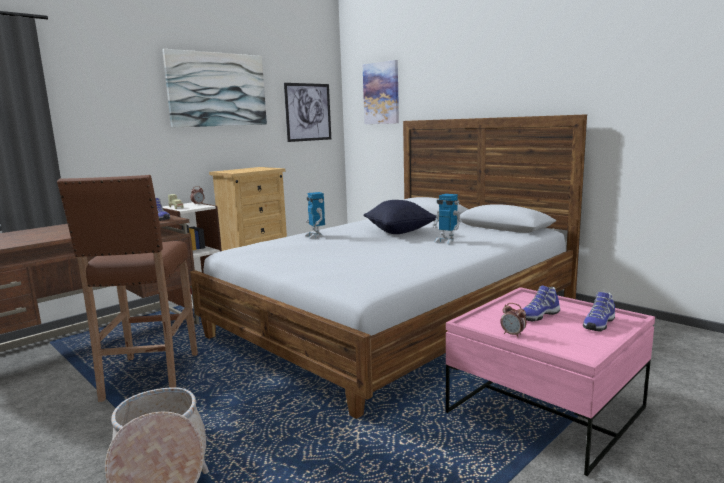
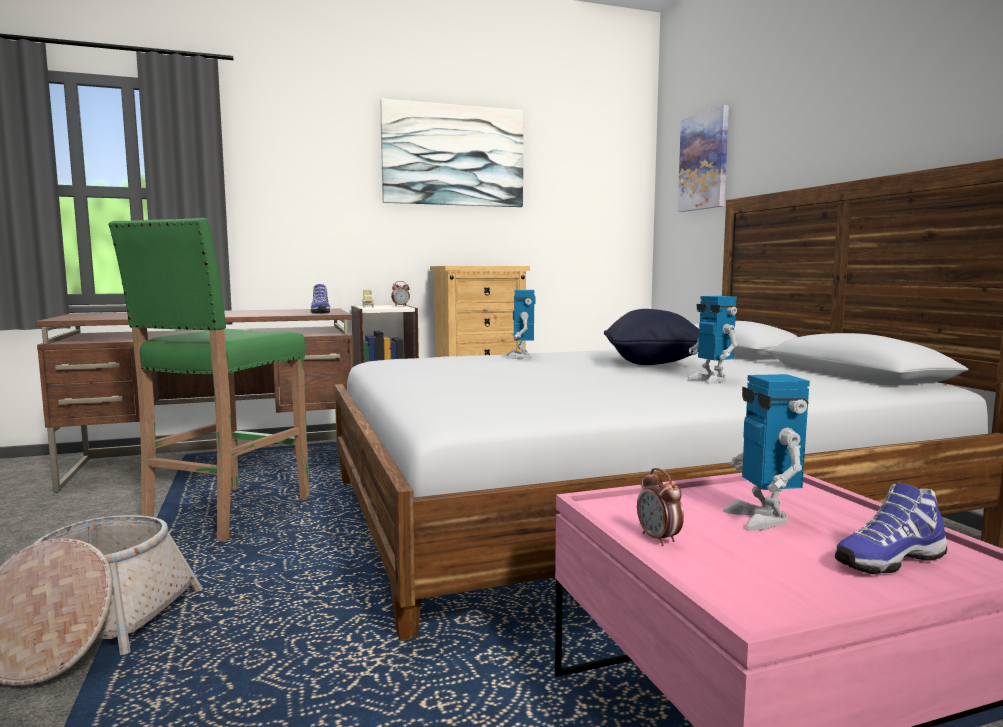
camera: 25 degrees right, 5 degrees down
brown stool [57,175,198,402] -> green stool [108,218,310,541]
picture [284,83,331,142] -> none
shoe [523,285,560,322] -> toy robot [723,374,810,531]

